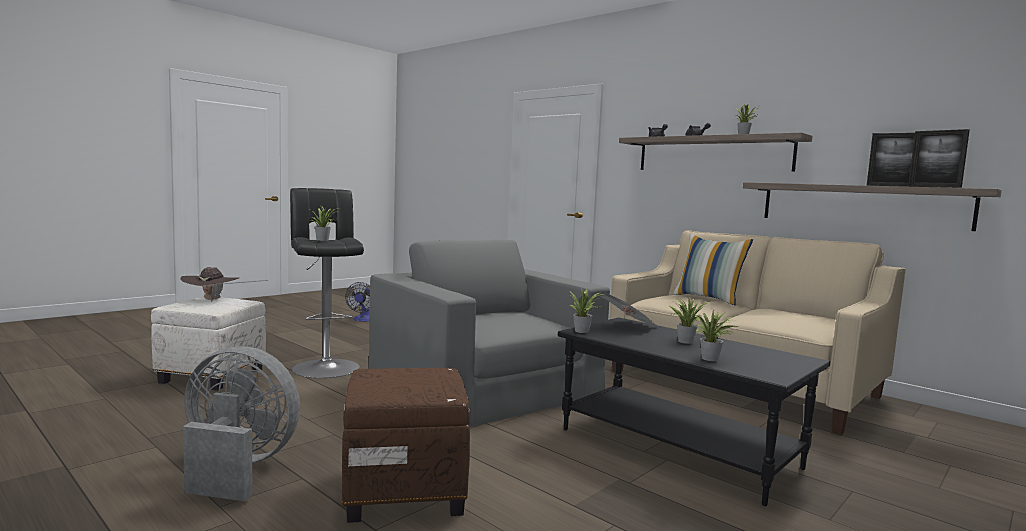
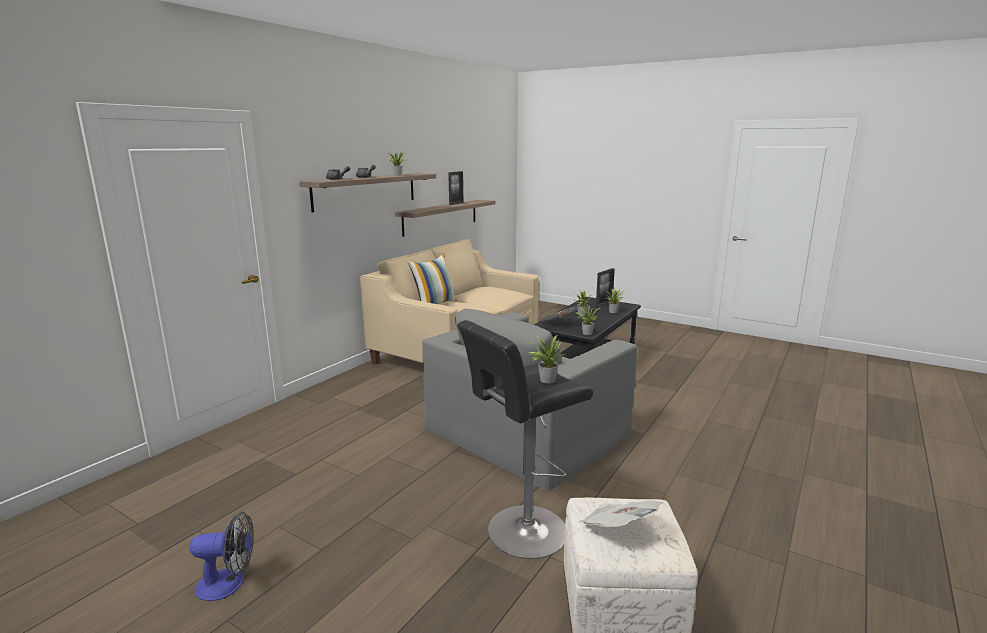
camera: 100 degrees left, 10 degrees up
brown hat [180,267,240,302] -> newspaper [579,500,664,527]
grey fan [183,347,300,501] -> none
brown ottoman [342,368,470,523] -> none
picture frame [908,129,970,188] -> picture frame moved to [596,268,615,308]

